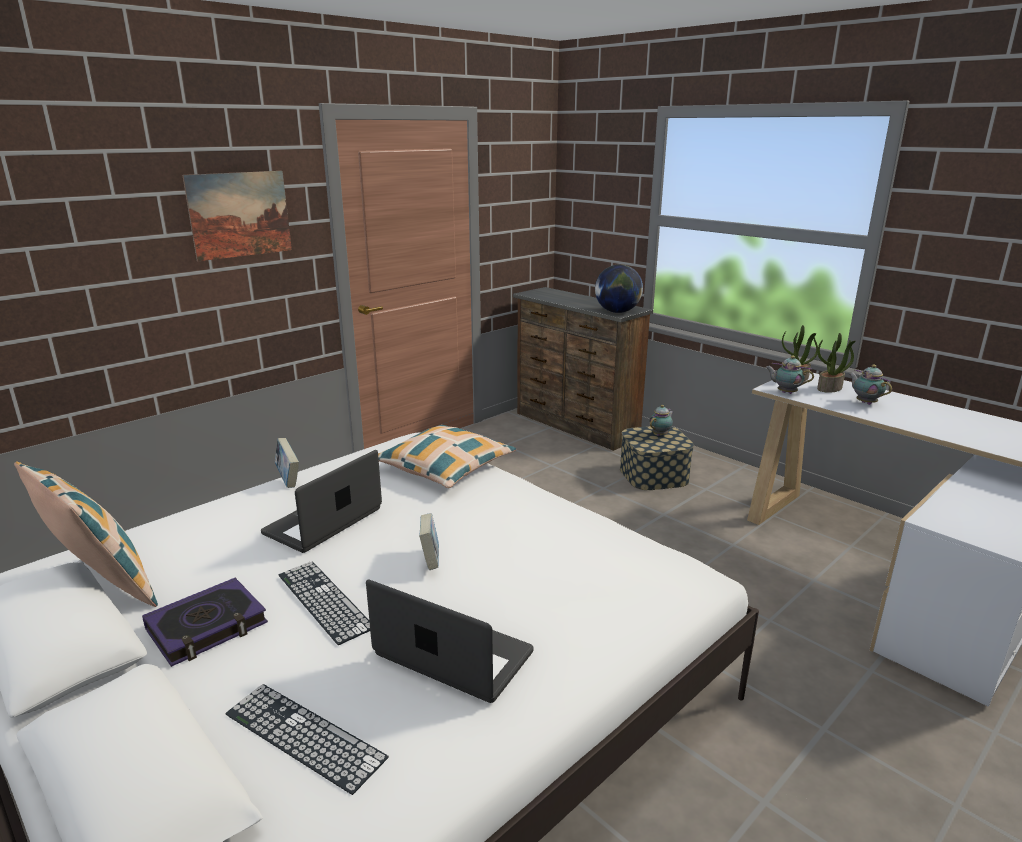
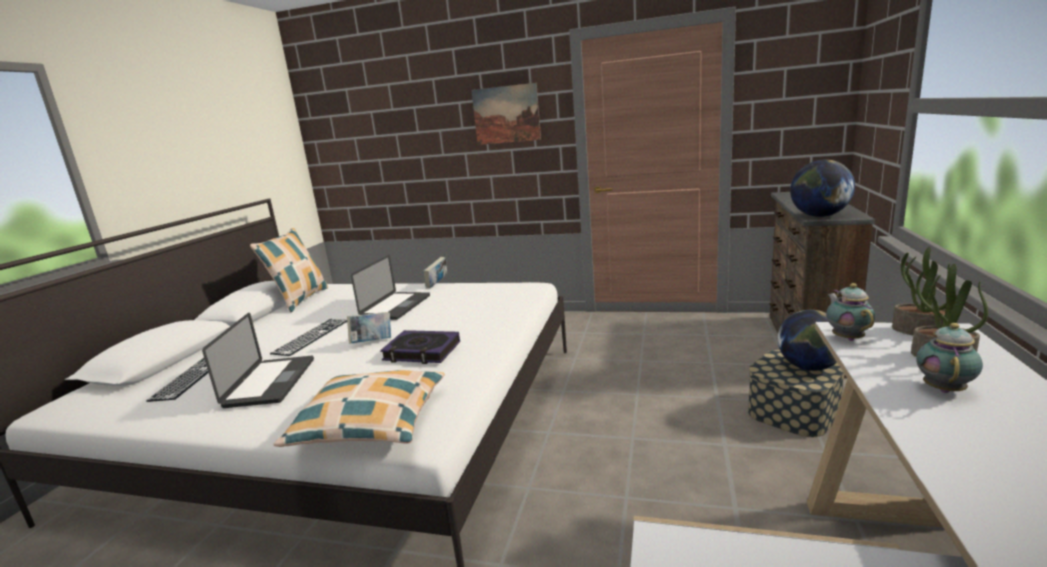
camera: 60 degrees right, 5 degrees down
book [142,578,268,667] -> book moved to [380,330,460,364]
laptop [261,450,382,553] -> laptop turned 105 degrees clockwise [351,255,430,320]
pillow [378,425,516,488] -> pillow moved to [273,370,445,447]
teapot [649,405,673,436] -> globe [778,310,837,371]

